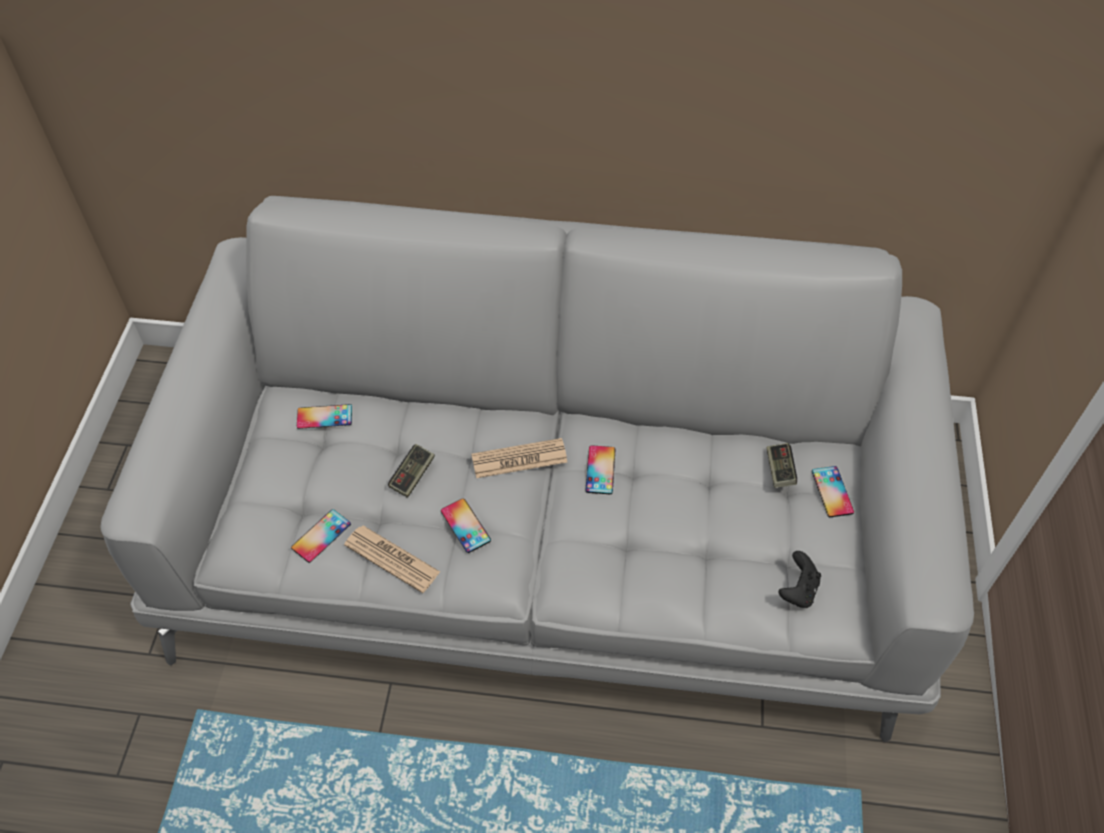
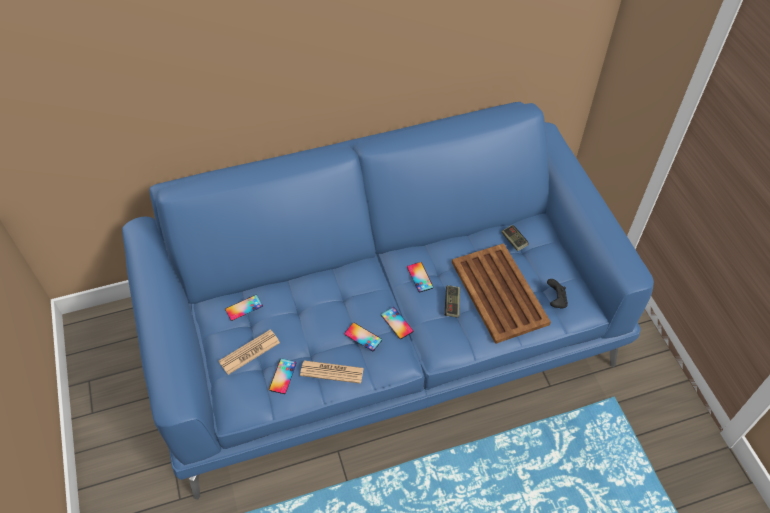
camera: 25 degrees left, 0 degrees up
grey sofa [100,196,974,742] -> blue sofa [122,102,654,500]
game controller [388,444,435,498] -> game controller moved to [445,285,460,317]
newspaper [472,438,567,478] -> newspaper moved to [219,329,280,375]
phone [812,466,854,517] -> phone moved to [381,307,413,339]
none -> brown tray [452,243,551,344]

